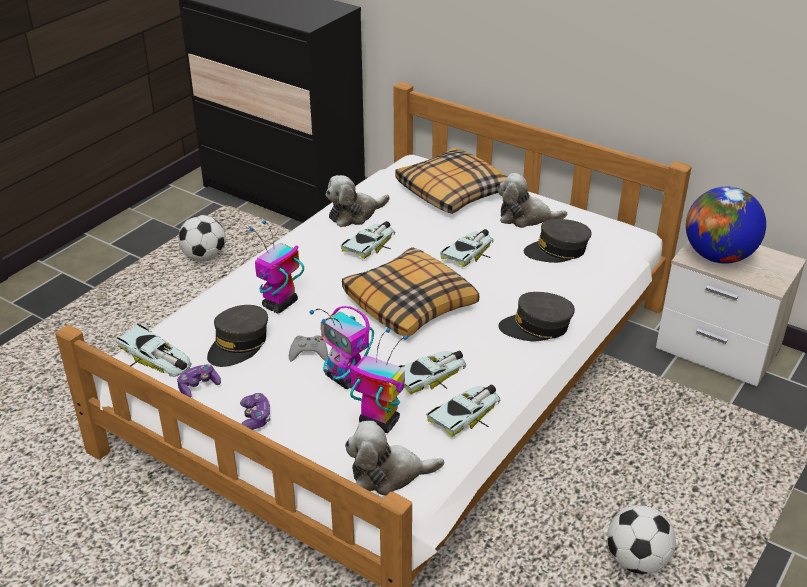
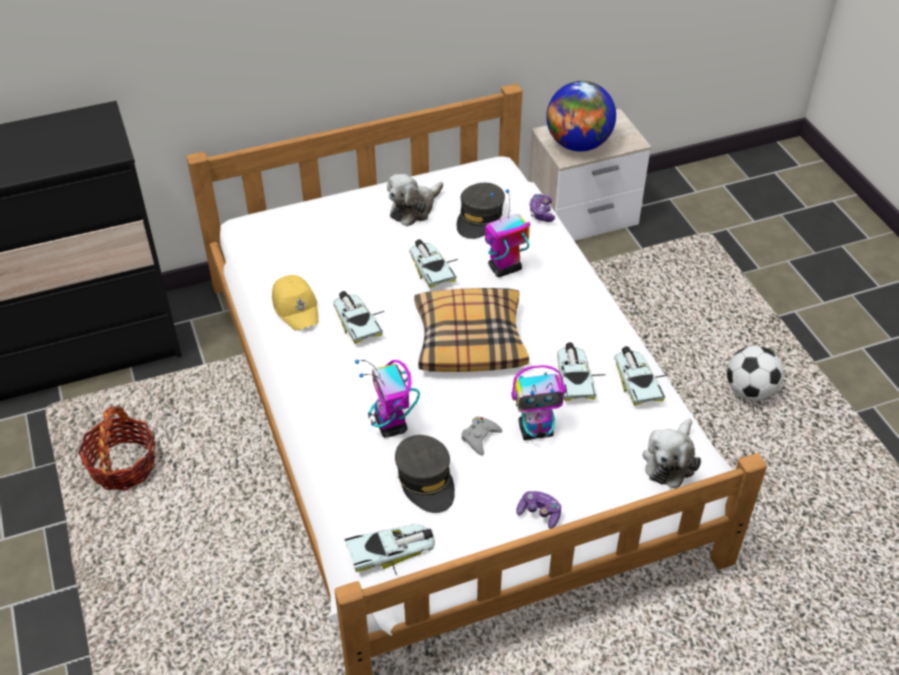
camera: 55 degrees left, 10 degrees up
game controller [177,364,221,398] -> game controller moved to [529,194,555,222]
football [178,215,226,262] -> basket [78,406,156,490]
plush toy [326,175,390,227] -> yellow cap [272,275,318,331]
toy robot [349,328,408,433] -> toy robot moved to [485,189,530,277]
pillow [395,148,507,214] -> none
grey cap [498,292,575,341] -> none

